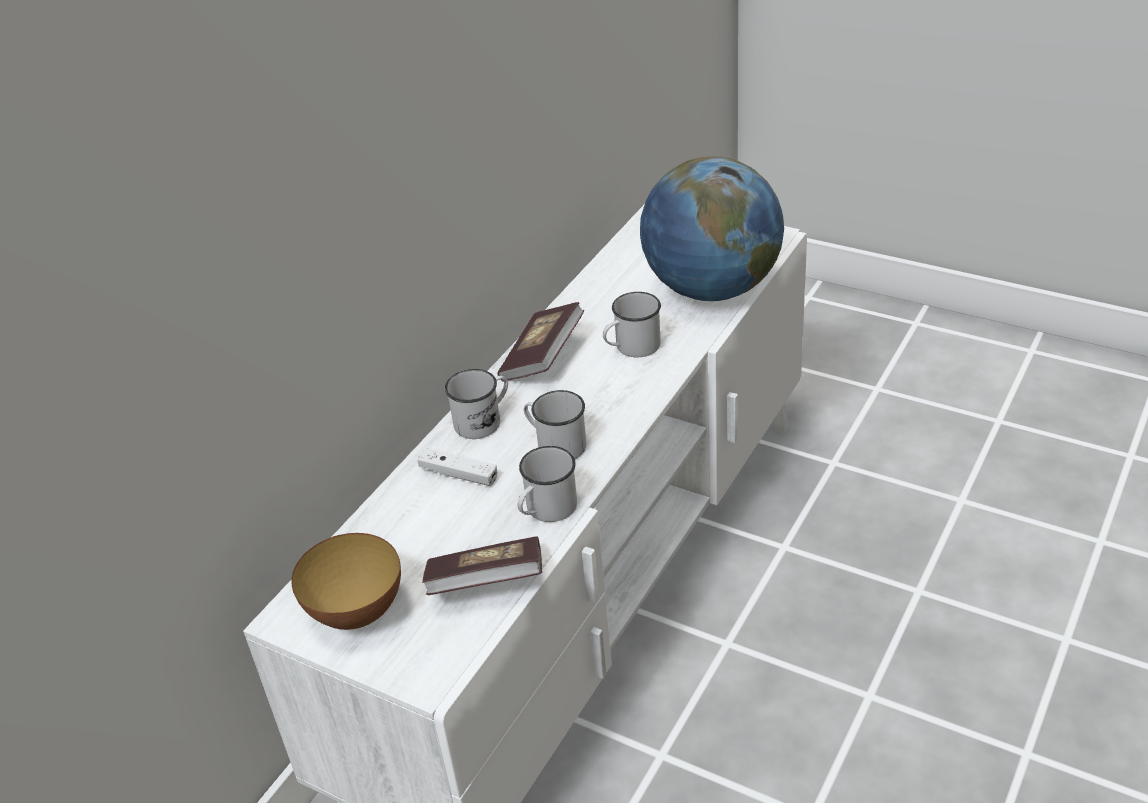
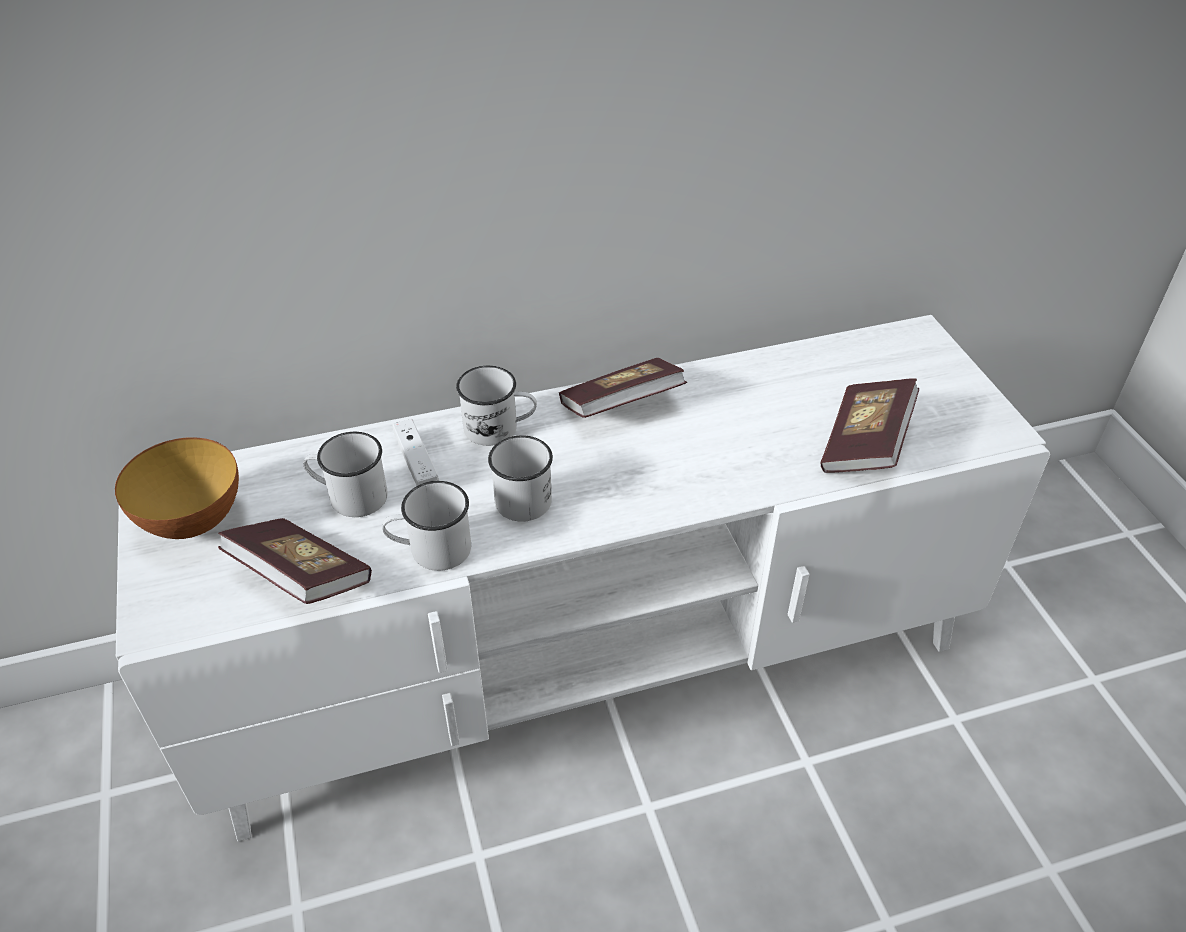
camera: 40 degrees right, 5 degrees up
white mug [603,292,661,357] -> white mug moved to [303,432,388,517]
globe [640,156,784,301] -> book [820,378,919,473]

